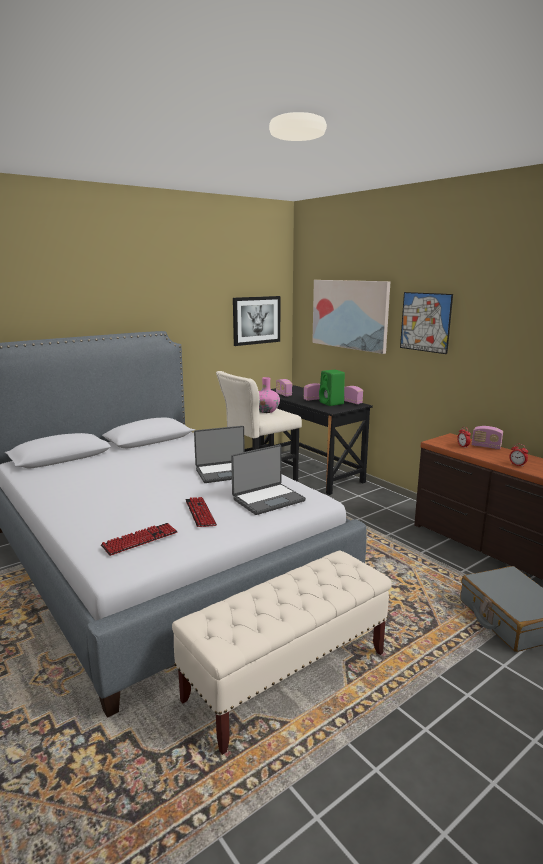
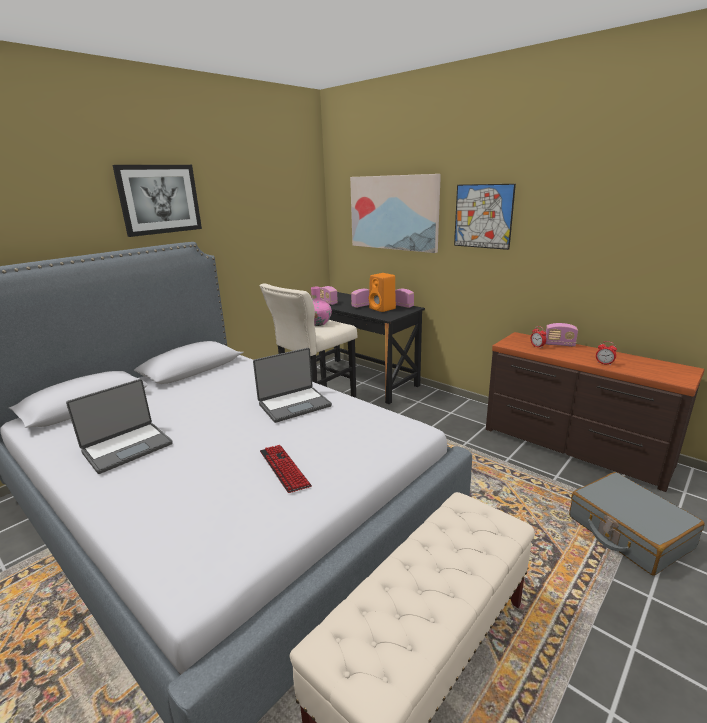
camera: 10 degrees left, 5 degrees up
keyboard [101,523,178,556] -> none
laptop [231,445,306,515] -> laptop moved to [66,379,173,474]
picture [233,296,280,346] -> picture moved to [113,165,202,237]
green speaker [319,370,345,406] -> orange speaker [369,273,396,312]

